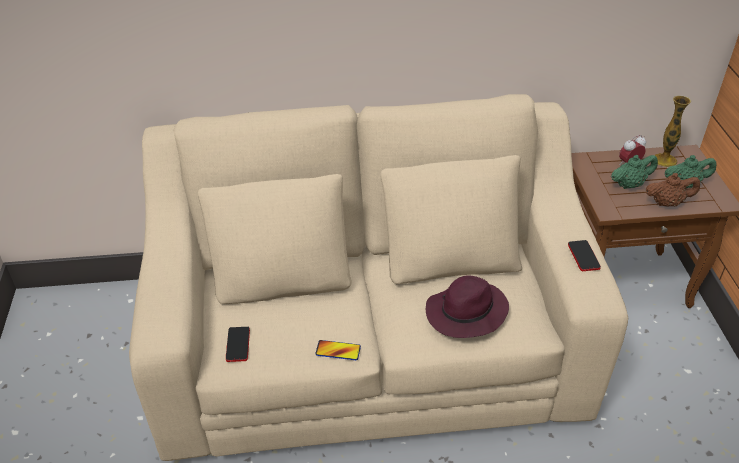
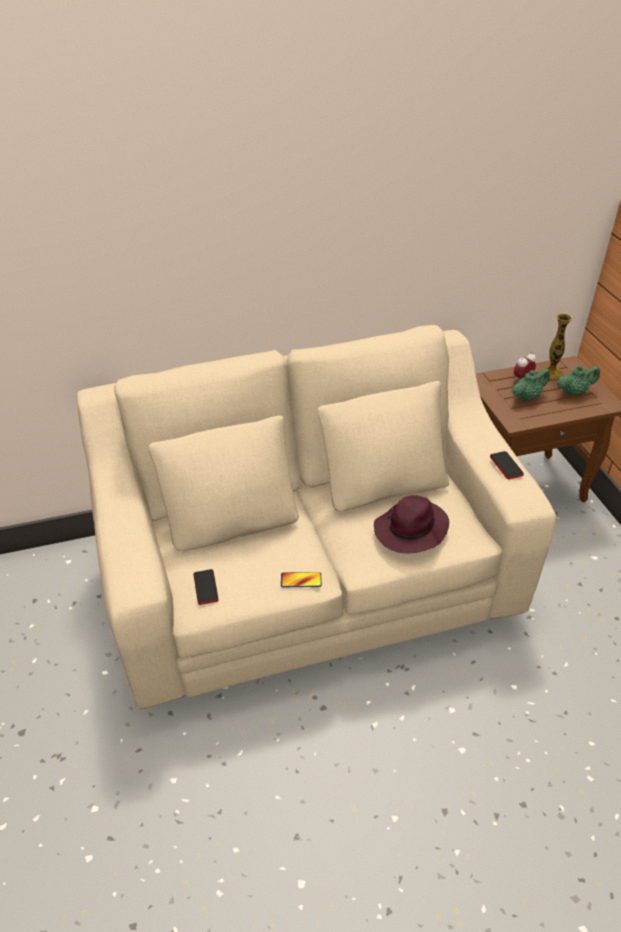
camera: 10 degrees left, 0 degrees up
brown teapot [646,173,700,207] -> none

